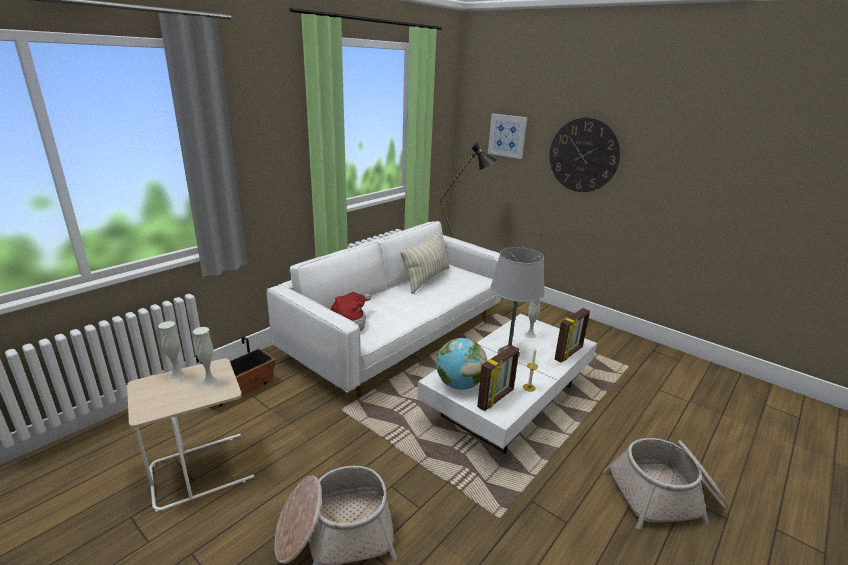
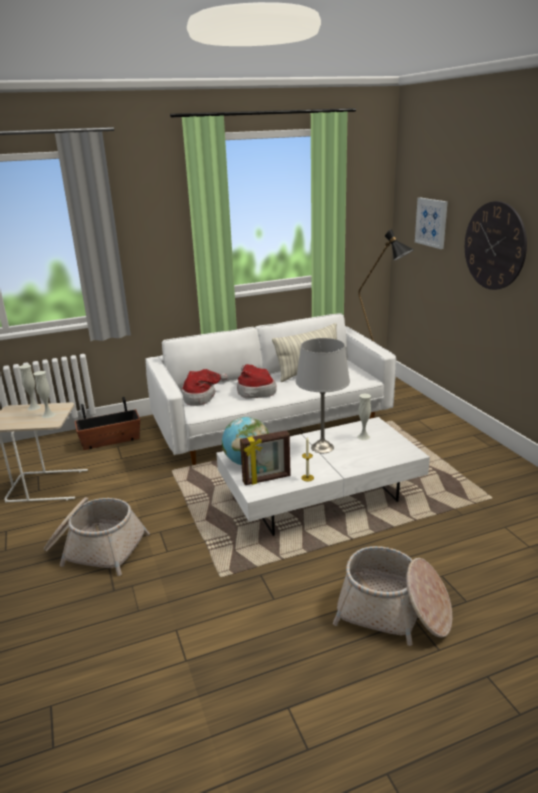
camera: 30 degrees right, 0 degrees up
picture frame [554,308,590,363] -> none
none -> hat [237,364,277,399]

